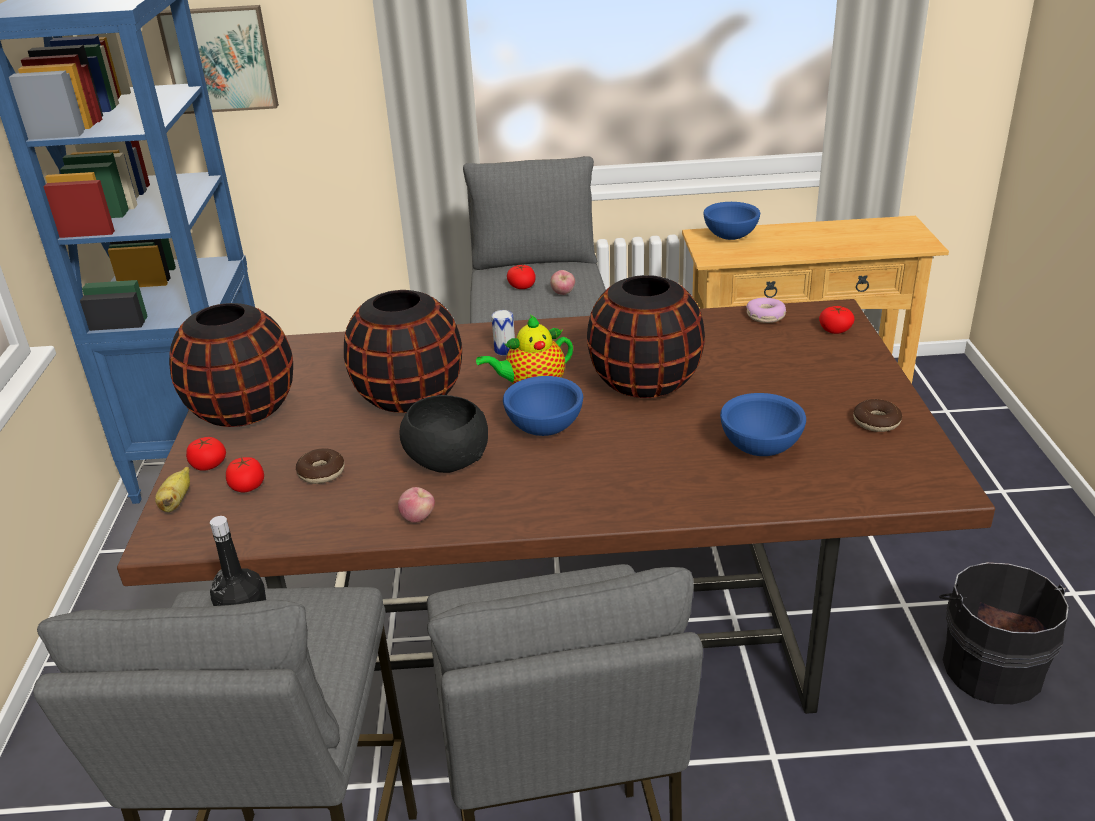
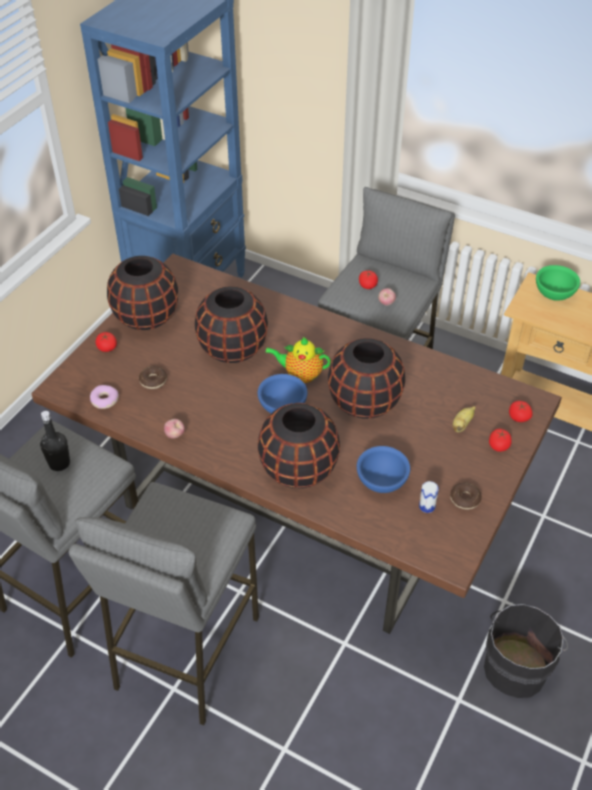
camera: 30 degrees right, 15 degrees up
banana [155,467,190,512] -> banana moved to [453,406,476,433]
picture [156,5,279,114] -> none
tomato [226,457,264,492] -> tomato moved to [489,429,512,452]
black bowl [400,395,488,473] -> none
can [492,310,515,356] -> can moved to [419,481,439,513]
blue bowl [703,202,760,240] -> green bowl [536,265,580,301]
donut [746,298,786,323] -> donut moved to [90,385,119,409]
none -> black vase [258,403,340,488]

